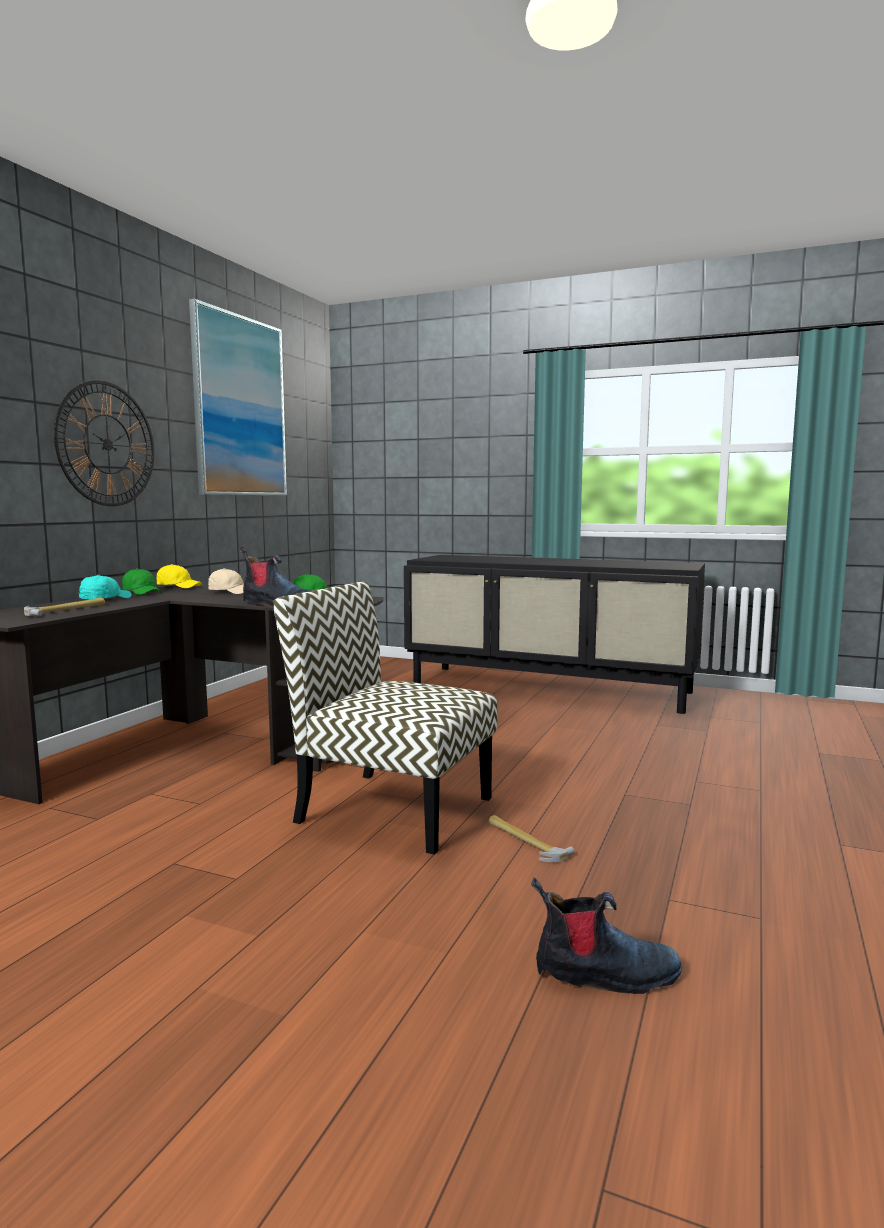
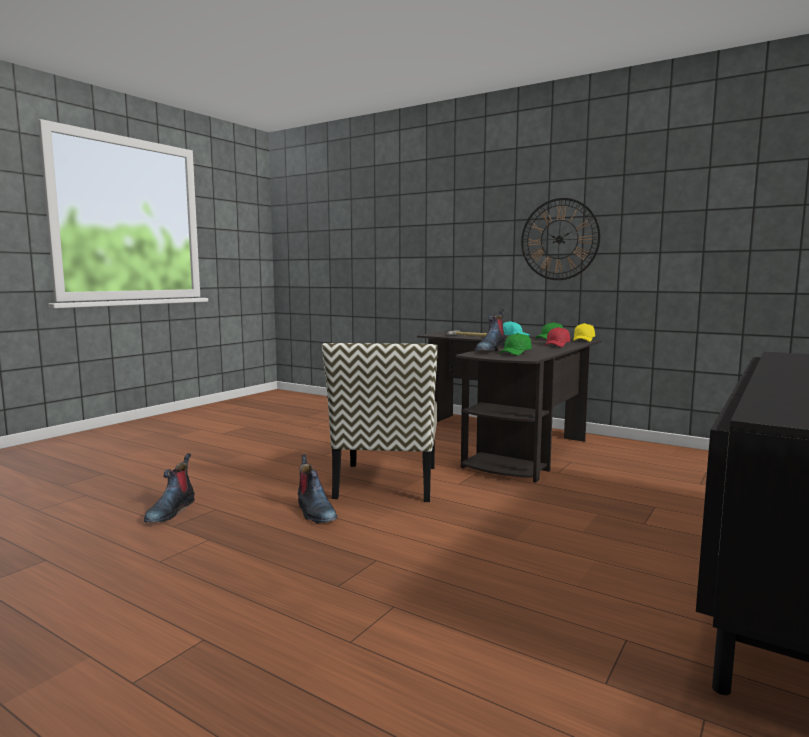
camera: 100 degrees right, 0 degrees up
picture [189,299,287,496] -> none
beige cap [208,568,244,594] -> red cap [544,327,570,347]
chair [273,582,497,854] -> chair turned 150 degrees clockwise [322,343,437,502]
hammer [489,815,575,862] -> boot [298,455,337,524]

